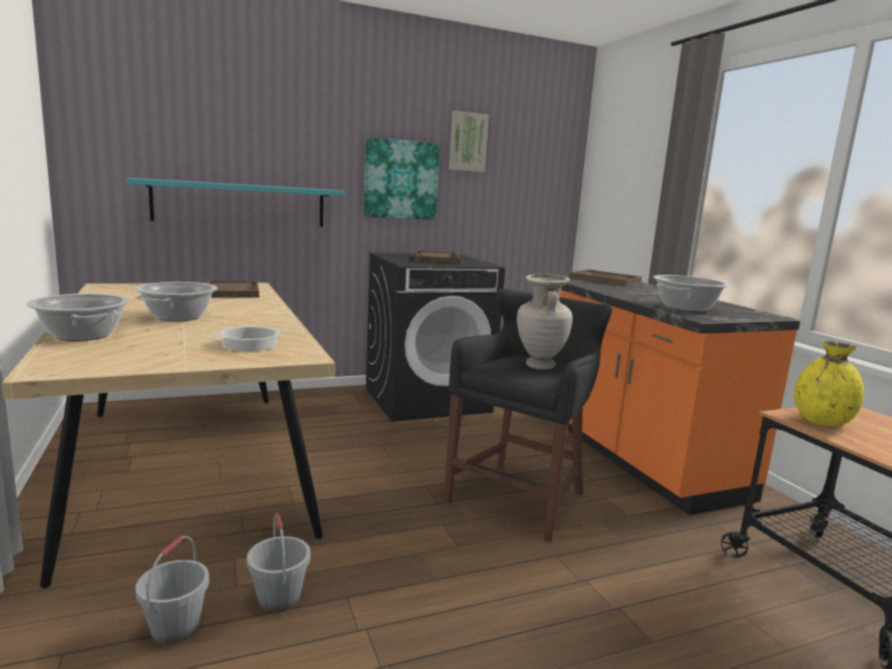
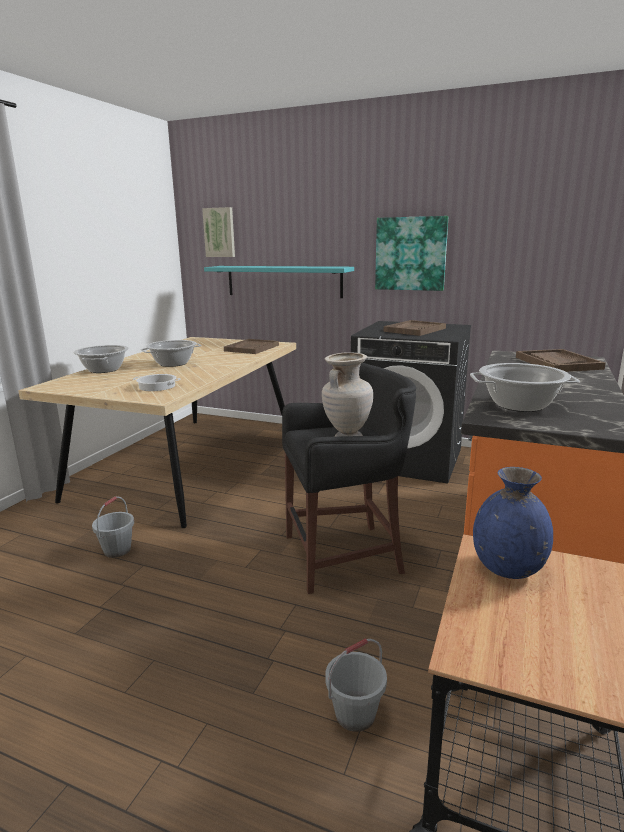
camera: 45 degrees right, 5 degrees up
grey bucket [135,536,209,645] -> grey bucket moved to [325,638,387,732]
picture [449,111,489,172] -> picture moved to [202,207,235,257]
yellow vase [794,341,864,426] -> blue vase [473,467,553,579]

